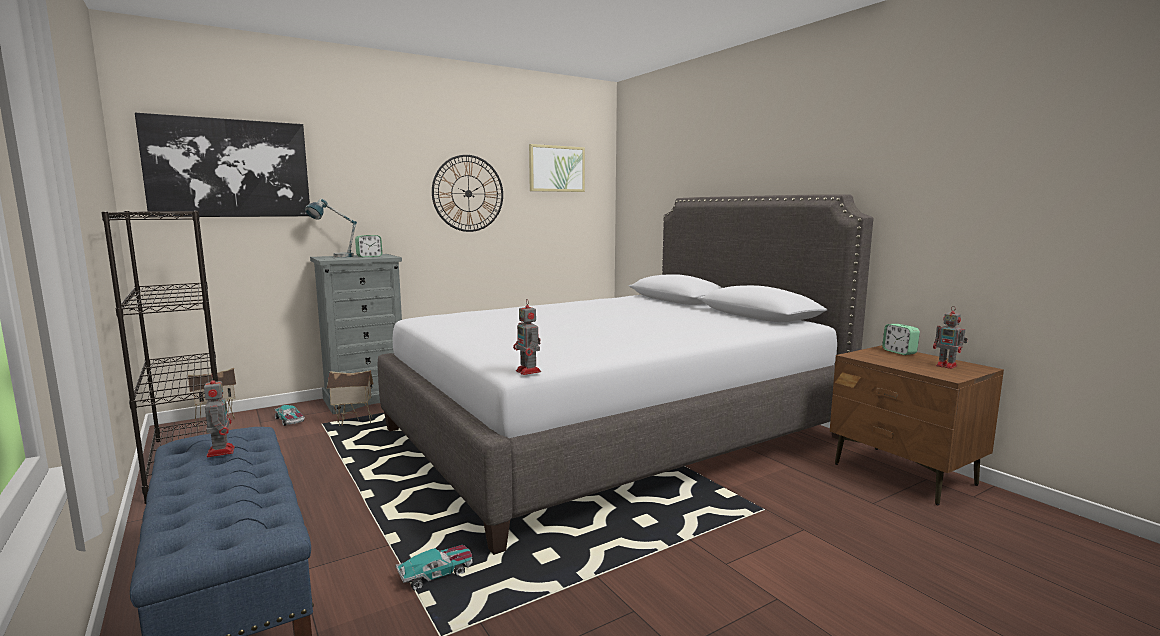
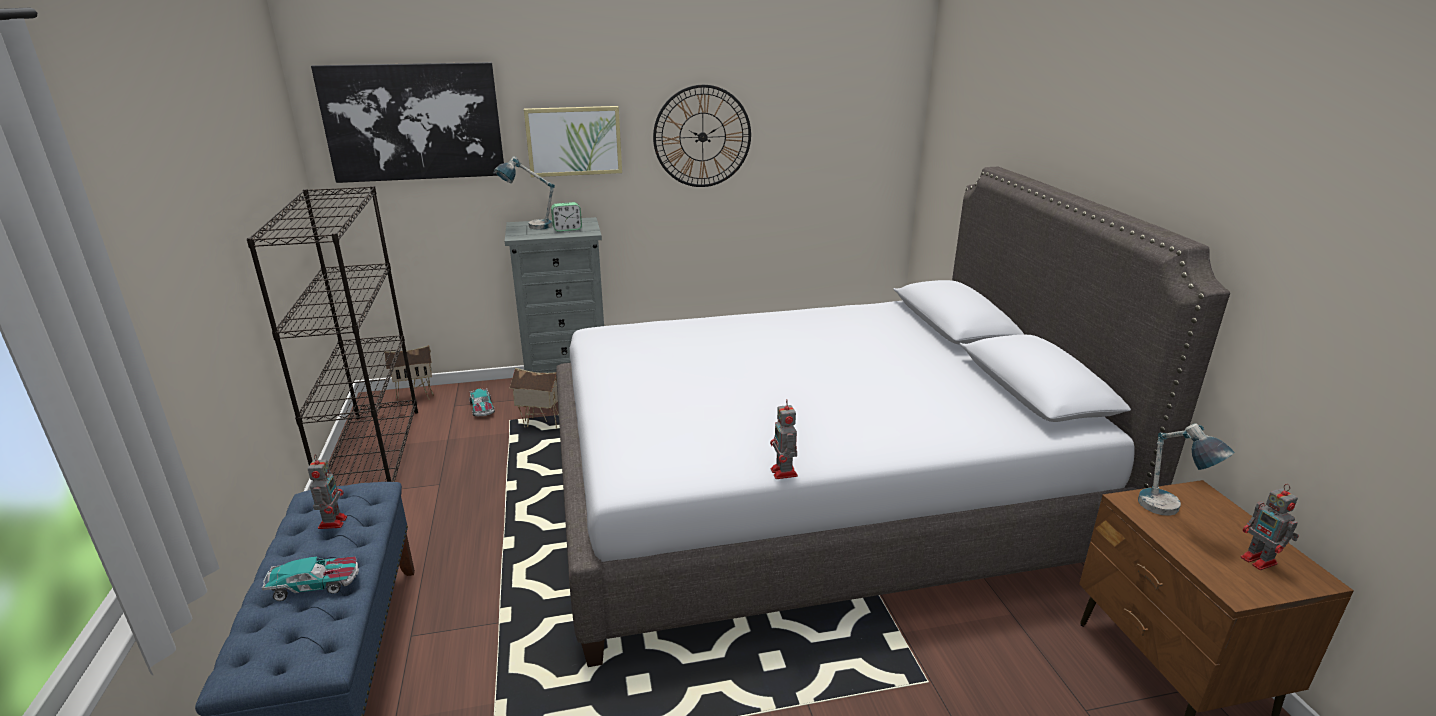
camera: 20 degrees right, 15 degrees up
toy car [396,545,473,591] -> toy car moved to [262,556,359,601]
toy robot [513,299,541,375] -> toy robot moved to [770,400,798,479]
picture [529,144,585,192] -> picture moved to [524,106,622,177]
alarm clock [882,324,920,355] -> none
none -> table lamp [1138,423,1234,516]

